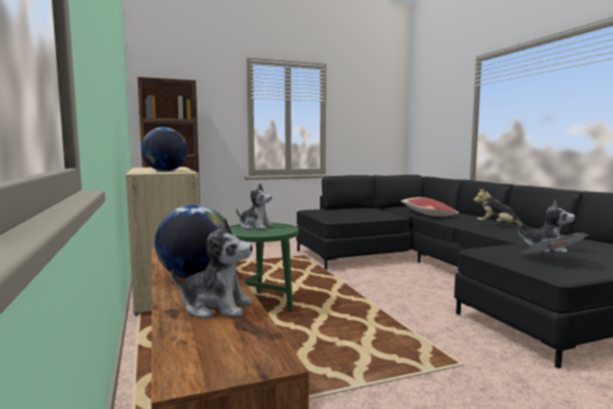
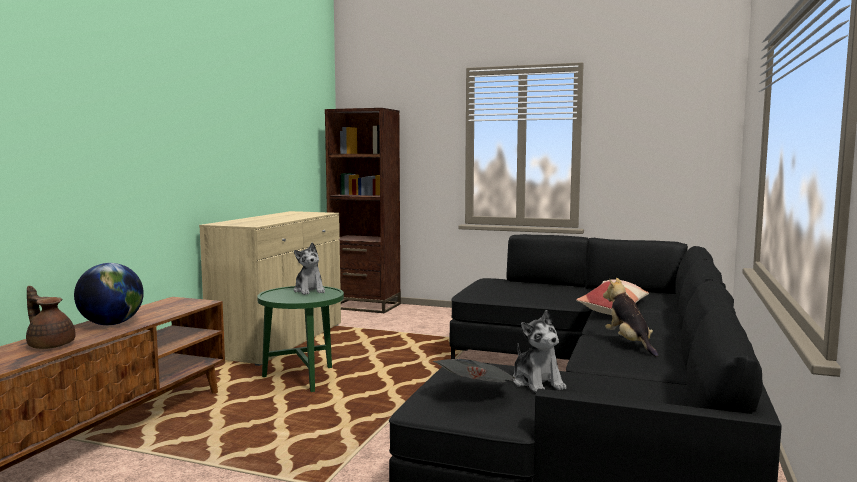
camera: 40 degrees right, 0 degrees up
globe [141,127,188,172] -> none
plush toy [171,218,253,318] -> brown teapot [26,286,76,349]

